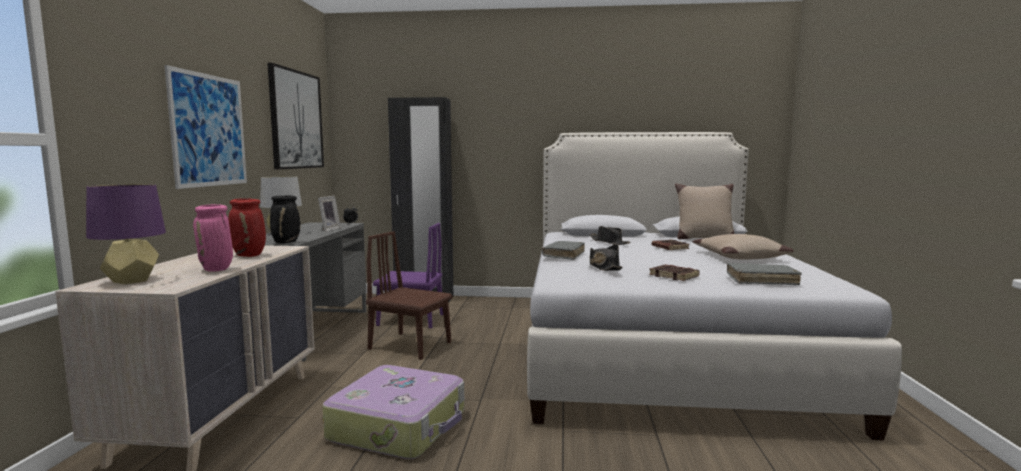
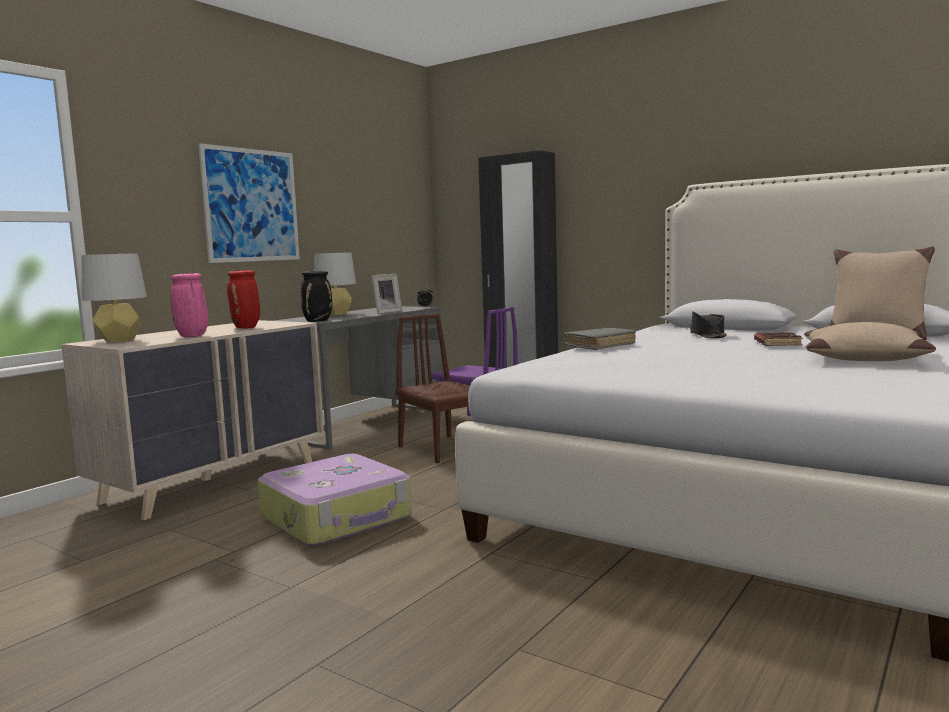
camera: 30 degrees right, 0 degrees up
purple table lamp [86,184,166,284] -> grey table lamp [82,253,147,342]
picture [268,63,324,170] -> none
black hat [590,244,622,271] -> none
brown book [649,265,700,281] -> none
grey book [727,263,802,285] -> none

